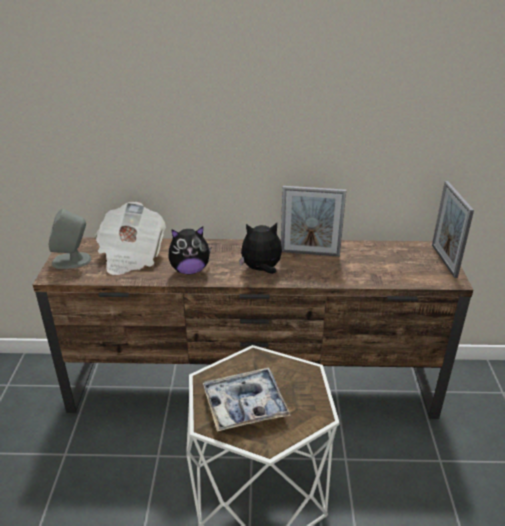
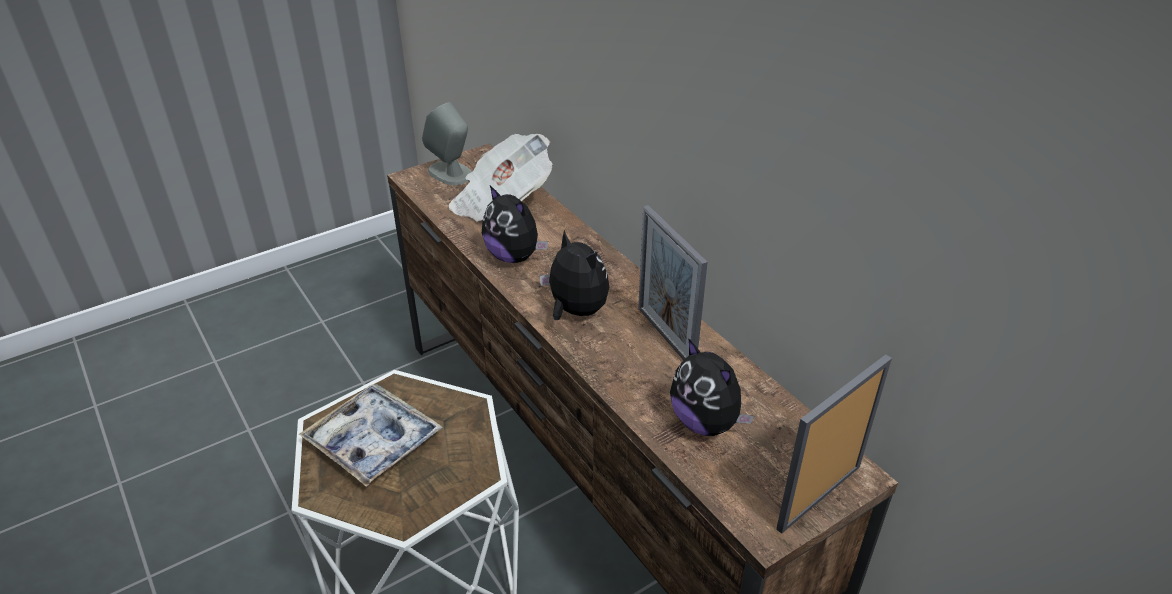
camera: 55 degrees right, 5 degrees up
none -> plush toy [670,338,754,436]

